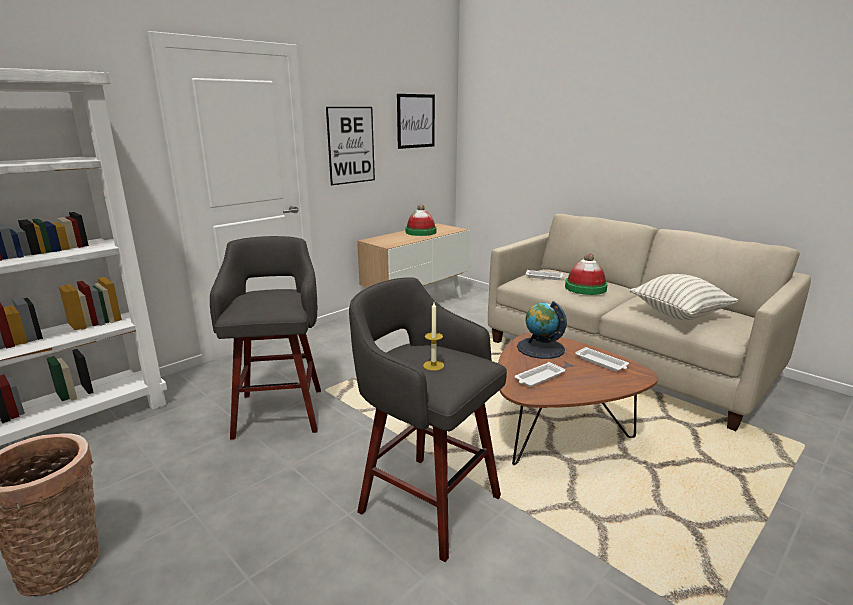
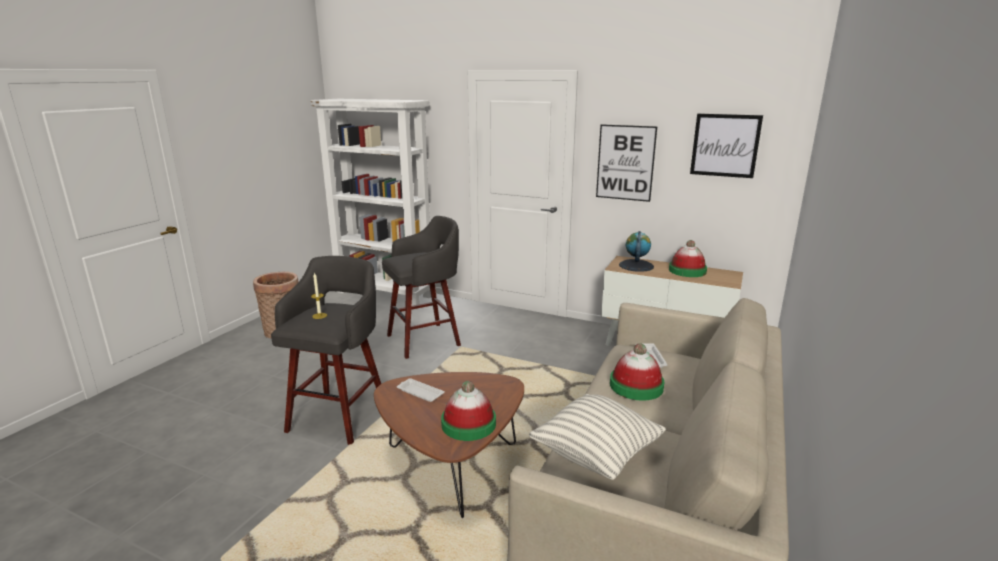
camera: 70 degrees right, 0 degrees up
globe [517,301,567,359] -> globe moved to [619,231,654,272]
white tray [575,347,629,372] -> hat [441,381,496,441]

